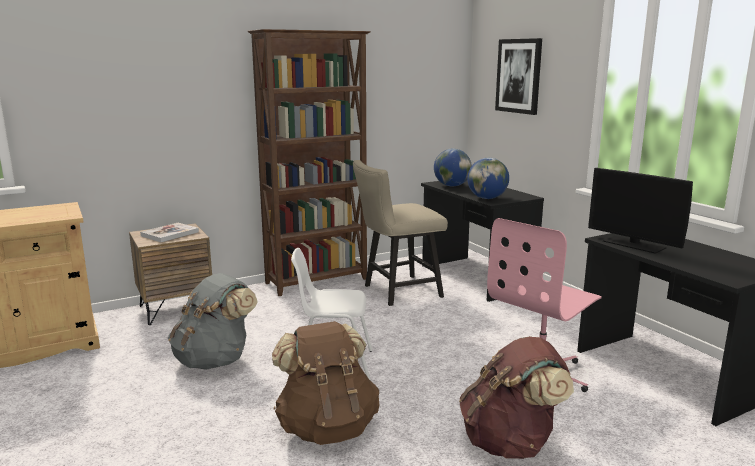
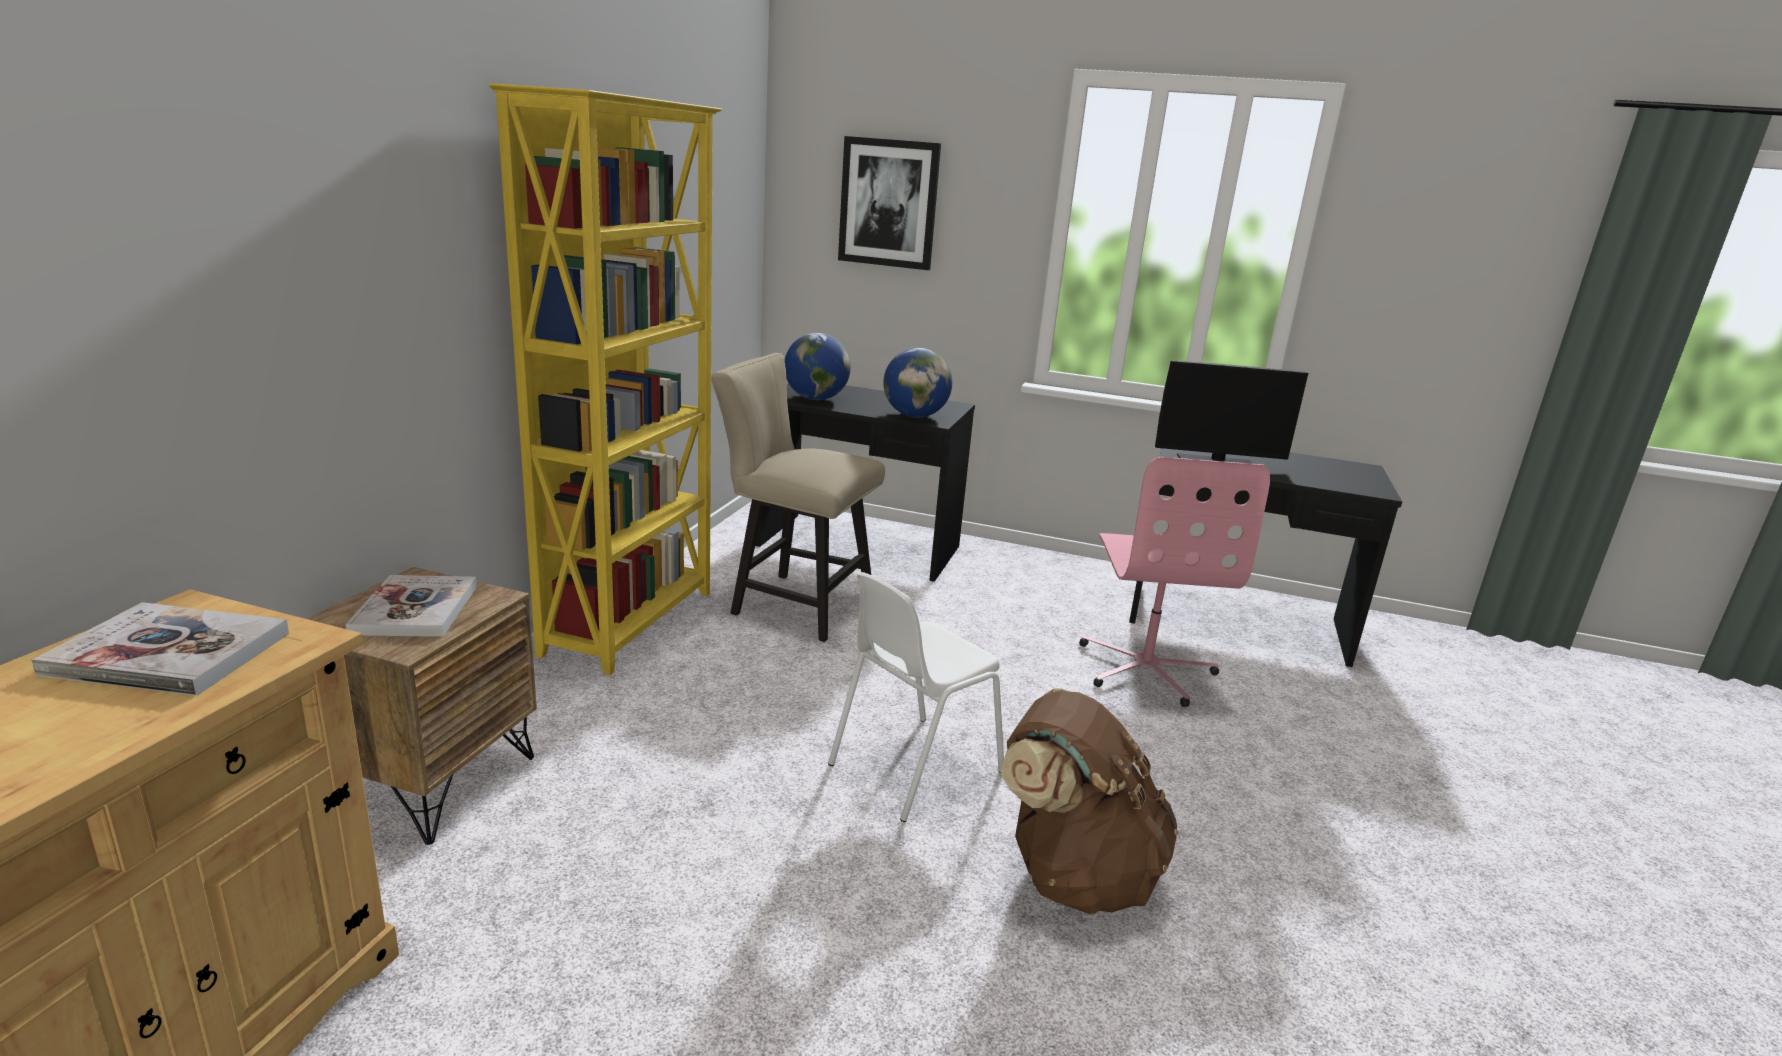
camera: 45 degrees left, 5 degrees up
grey backpack [168,273,258,370] -> none
brown bookcase [247,29,371,296] -> yellow bookcase [489,83,722,676]
beige chair [353,160,448,306] -> beige chair turned 90 degrees clockwise [711,353,885,642]
brown backpack [459,336,574,459] -> none
none -> book [31,602,289,696]

